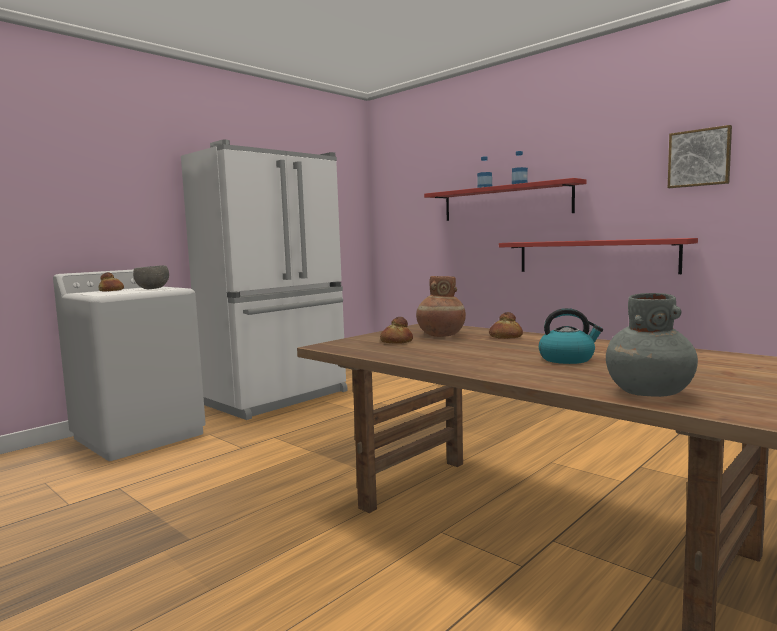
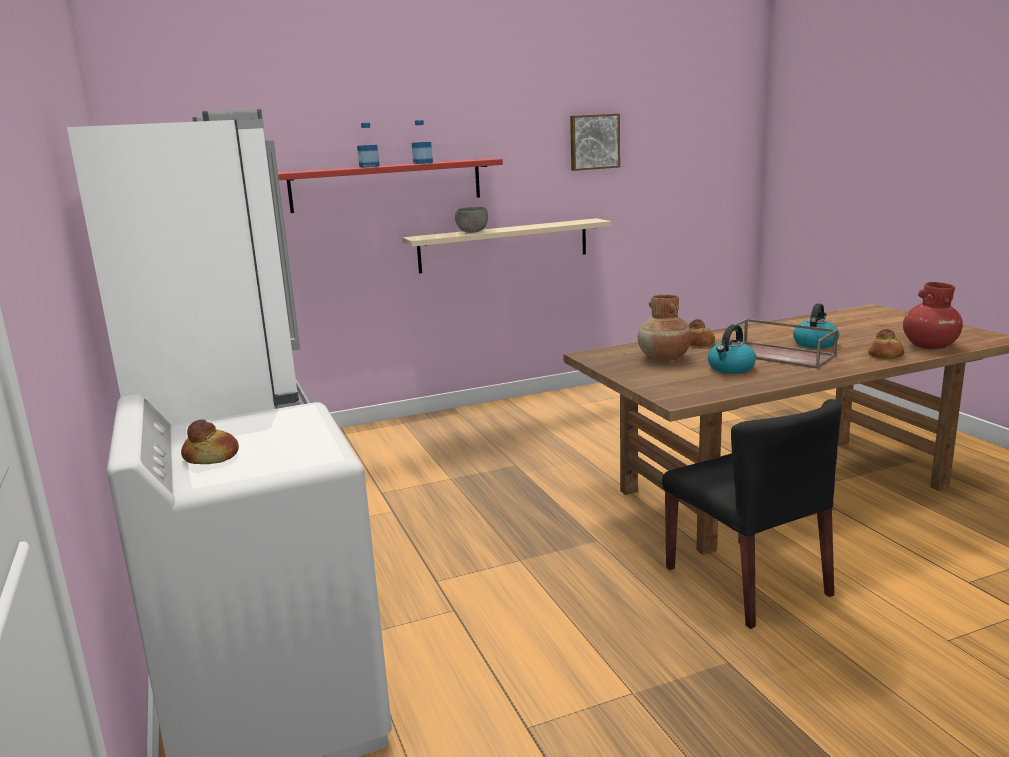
camera: 65 degrees left, 10 degrees up
grey bowl [133,265,169,289] -> grey bowl moved to [455,207,488,233]
bread [380,317,413,344] -> bread moved to [868,329,904,359]
red shelf [499,238,698,274] -> beige shelf [403,218,611,273]
grey vase [606,293,698,397] -> red vase [903,282,963,349]
none -> black chair [662,399,842,629]
none -> kettle [708,325,756,374]
none -> brown tray [725,319,839,369]

